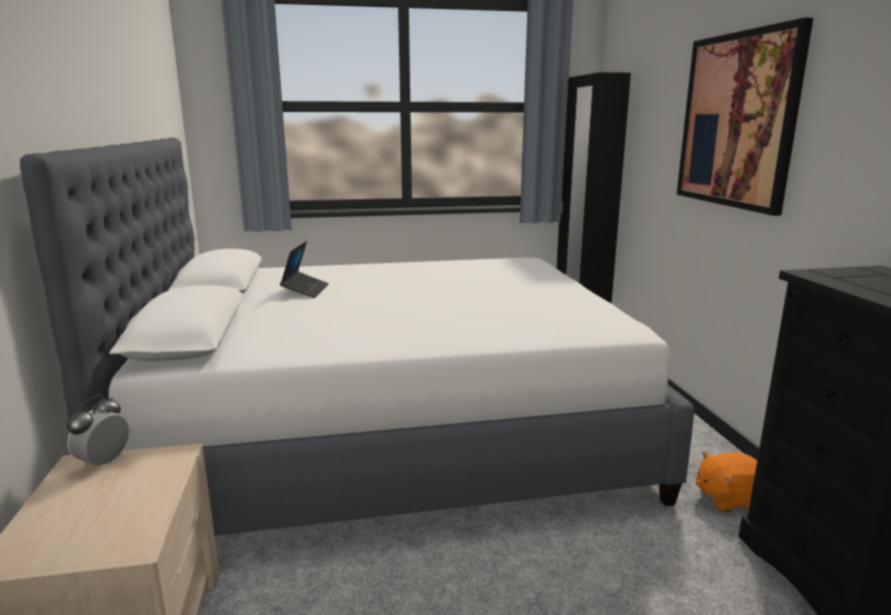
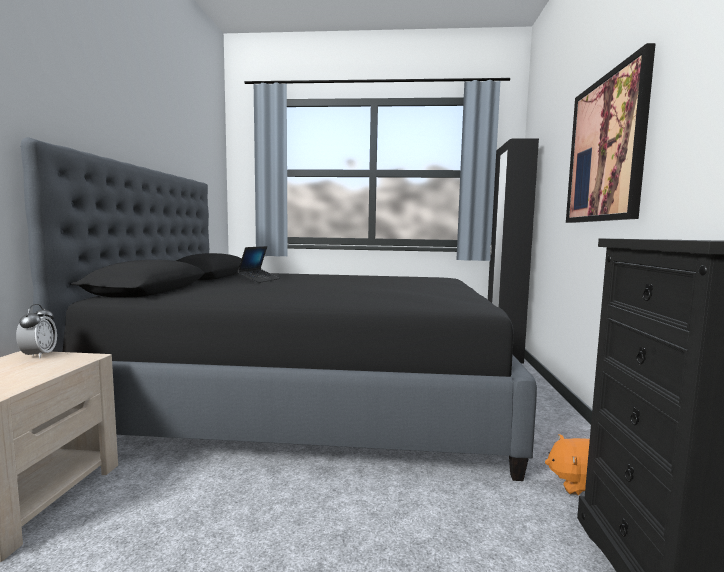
camera: 15 degrees right, 10 degrees down
white bed [20,137,695,536] -> black bed [21,138,537,481]
alarm clock [67,395,129,468] -> alarm clock turned 135 degrees clockwise [16,304,57,359]

